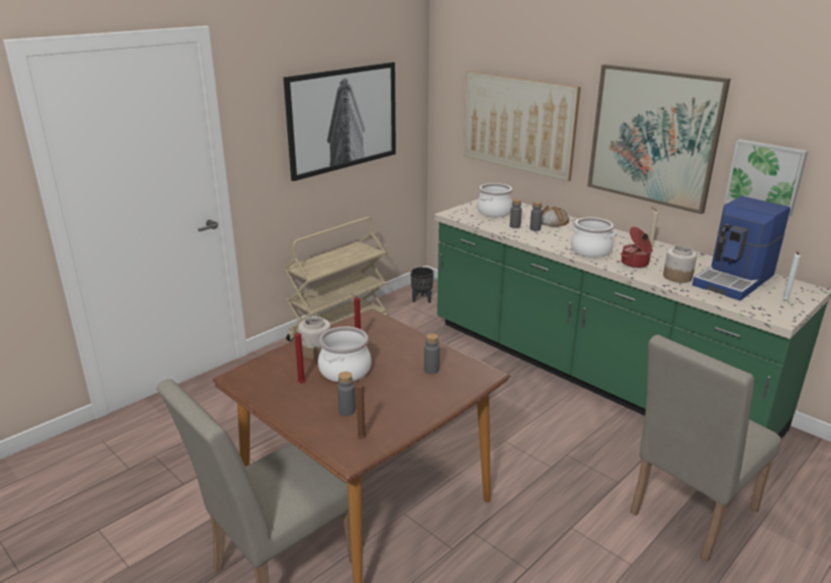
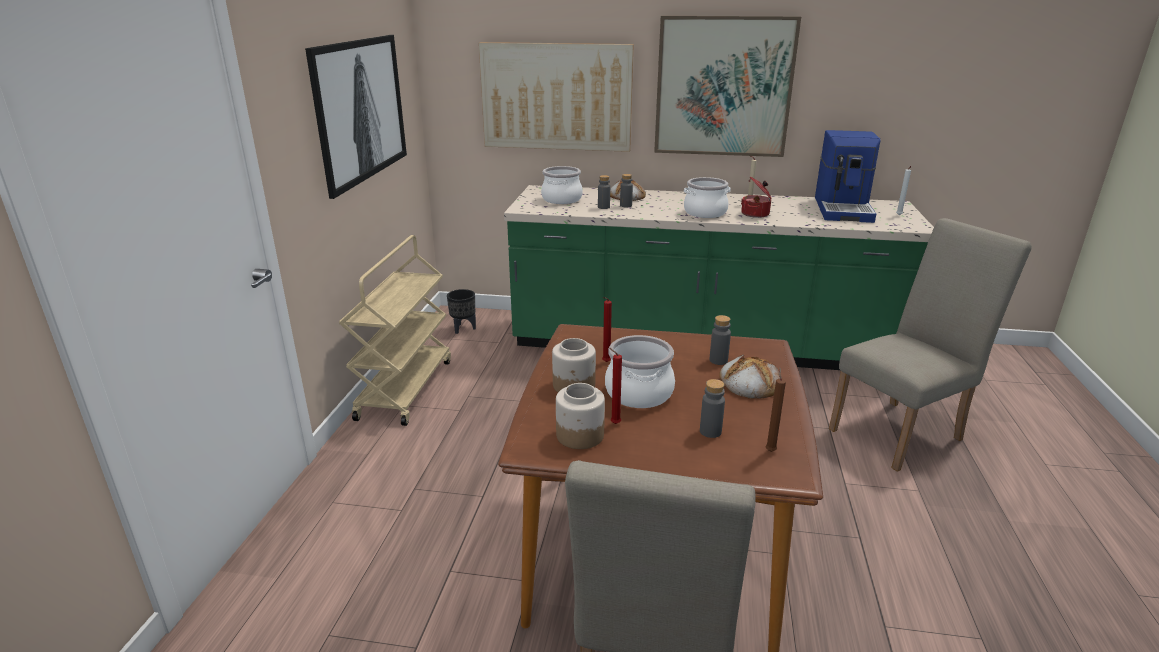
camera: 35 degrees left, 0 degrees up
beige chair [630,335,782,561] -> beige chair turned 135 degrees counterclockwise [829,218,1032,472]
jar [663,246,697,283] -> jar moved to [556,383,605,449]
picture [724,139,808,217] -> none
none -> bread [719,354,783,399]

